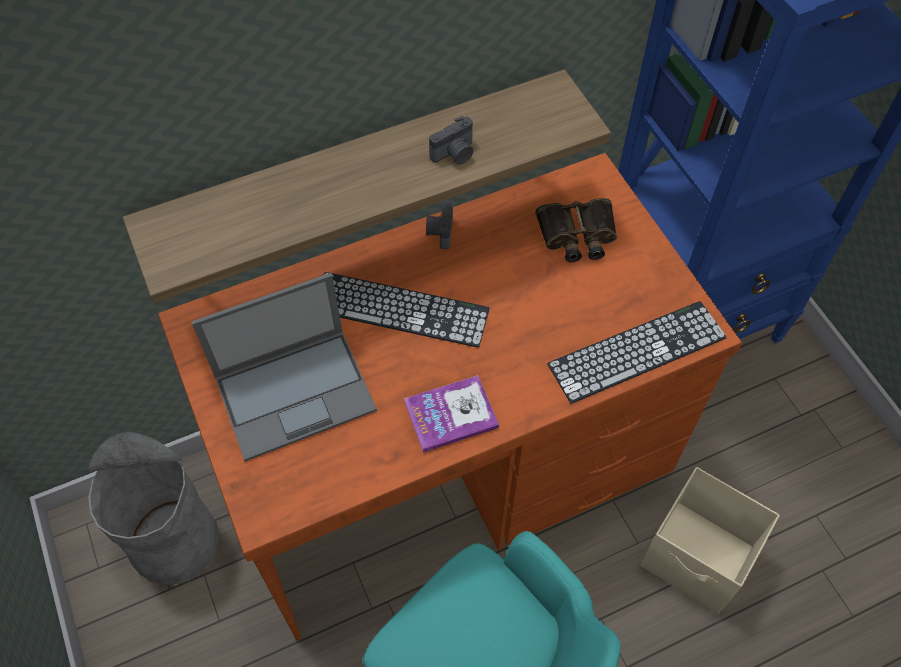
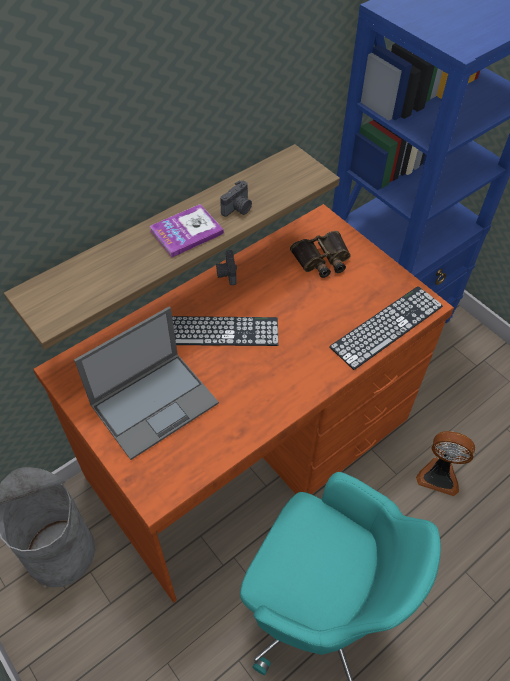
camera: 15 degrees left, 5 degrees down
book [404,376,499,453] -> book moved to [149,204,224,257]
beige storage box [640,467,780,614] -> fan [416,431,475,496]

